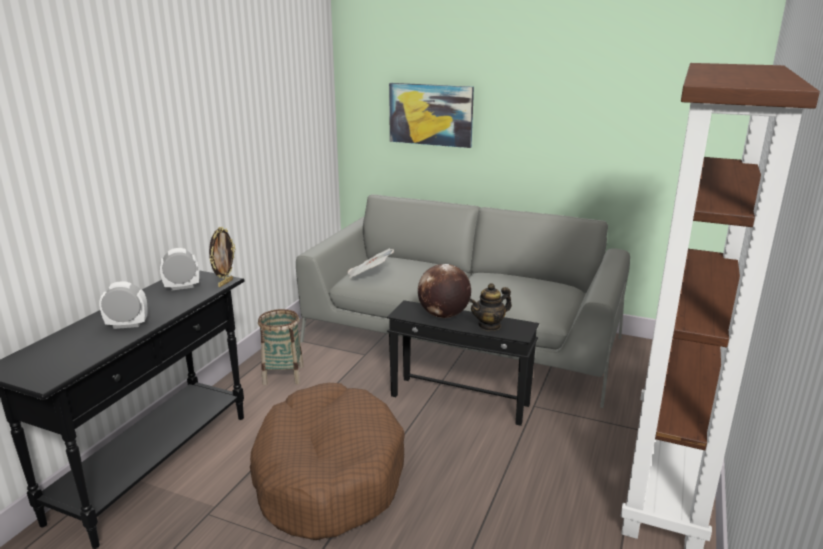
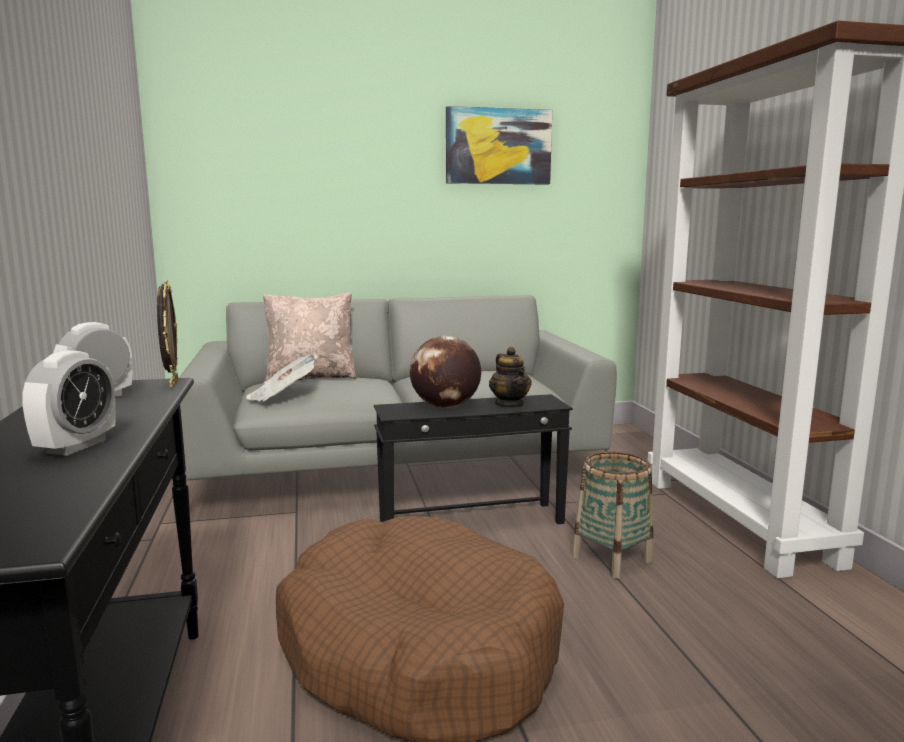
camera: 35 degrees left, 10 degrees down
alarm clock [99,281,148,329] -> alarm clock turned 150 degrees clockwise [22,350,116,456]
basket [258,309,304,385] -> basket moved to [572,452,653,579]
picture [389,83,474,148] -> picture moved to [446,106,552,185]
teapot [469,283,512,331] -> teapot turned 45 degrees counterclockwise [489,347,532,408]
none -> beige pillow [263,293,357,382]

